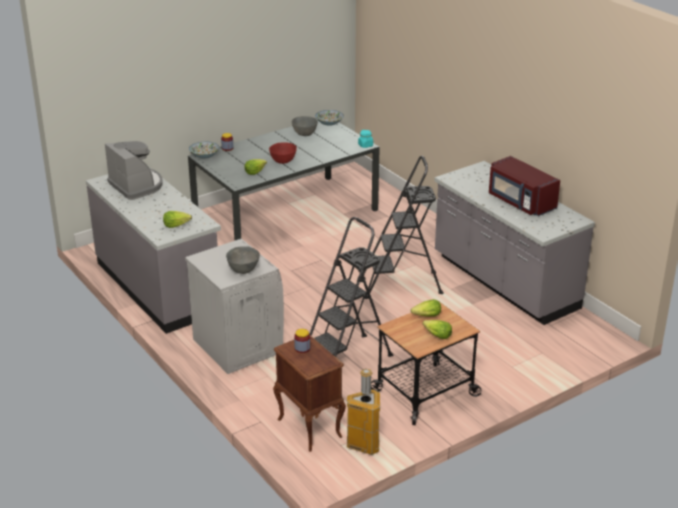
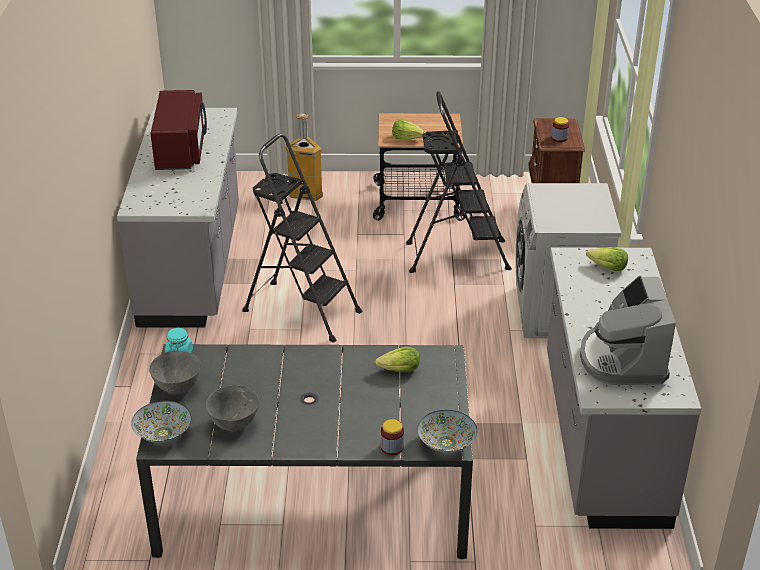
camera: 145 degrees left, 5 degrees up
grey bowl [226,246,260,274] -> grey bowl moved to [149,351,200,394]
red bowl [269,142,297,164] -> none
trash can [347,369,380,455] -> trash can moved to [286,113,323,201]
lettuce [423,320,452,339] -> none

